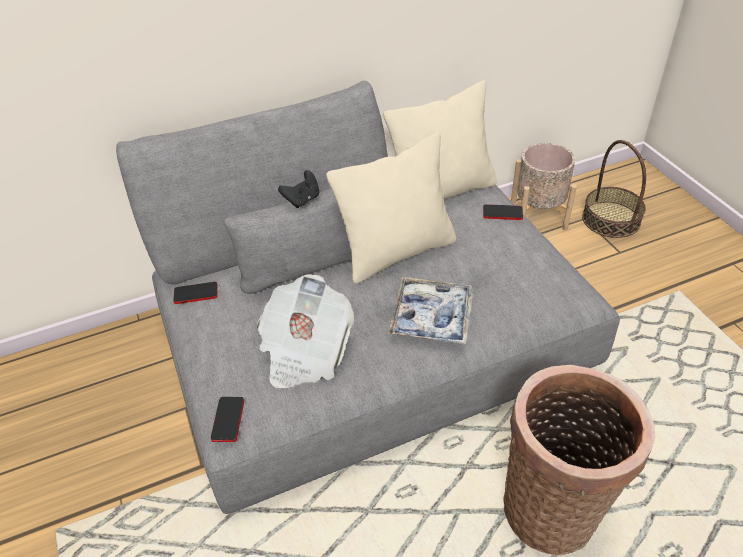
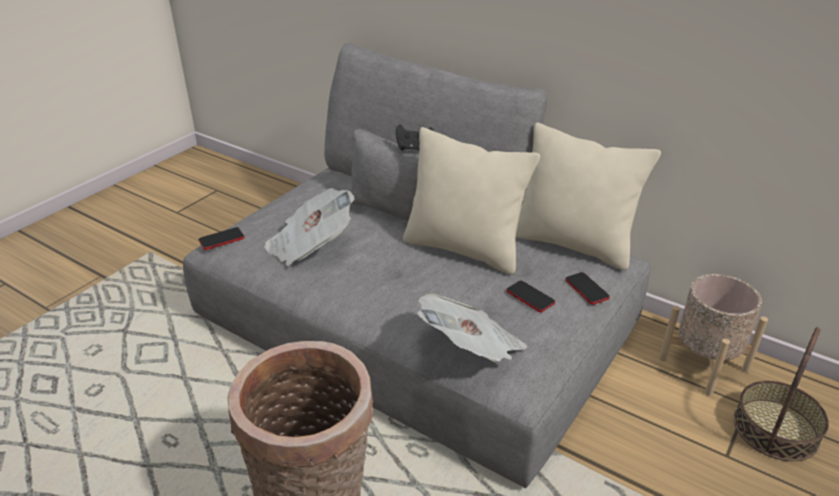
camera: 55 degrees right, 10 degrees down
phone [173,282,218,304] -> phone moved to [506,280,555,312]
tray [388,277,473,345] -> none
none -> newspaper [417,294,527,363]

